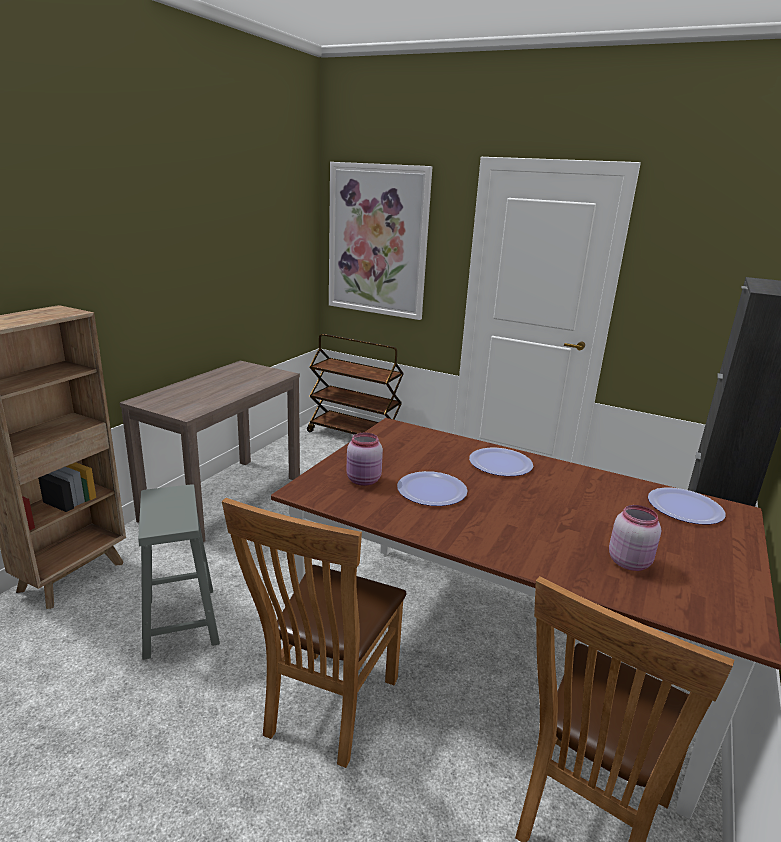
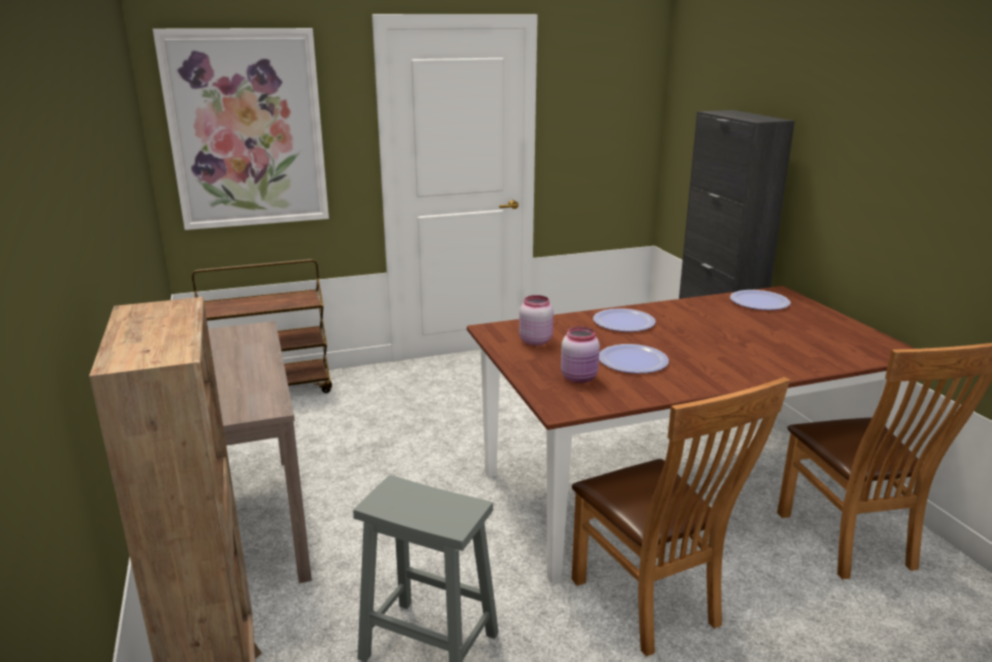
camera: 45 degrees left, 0 degrees up
pink jar [609,505,661,571] -> pink jar moved to [519,295,553,346]

